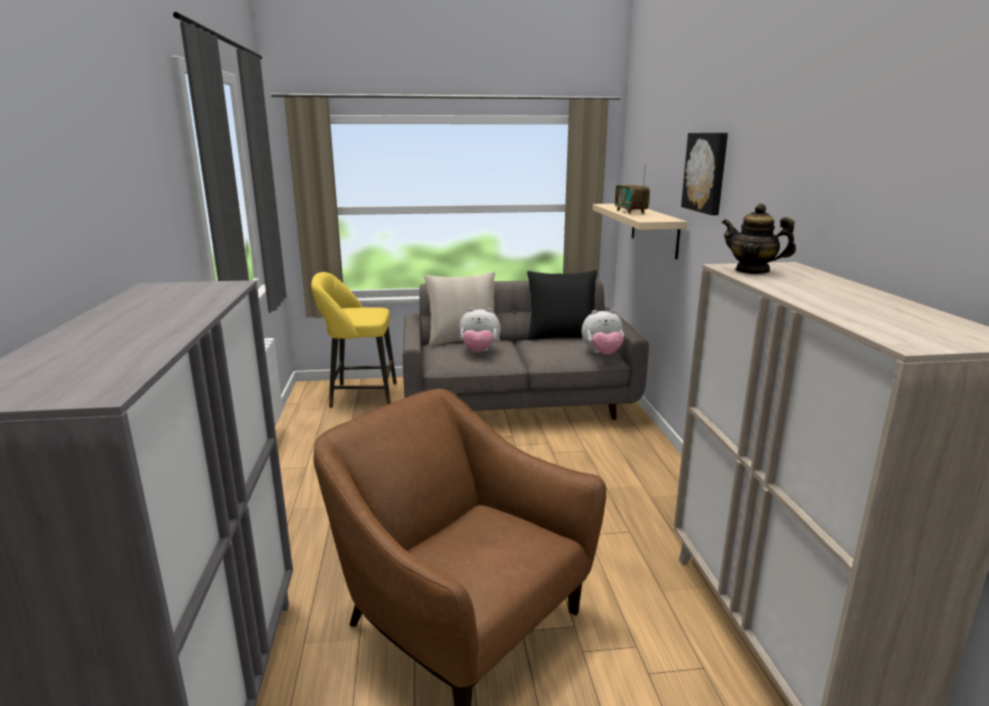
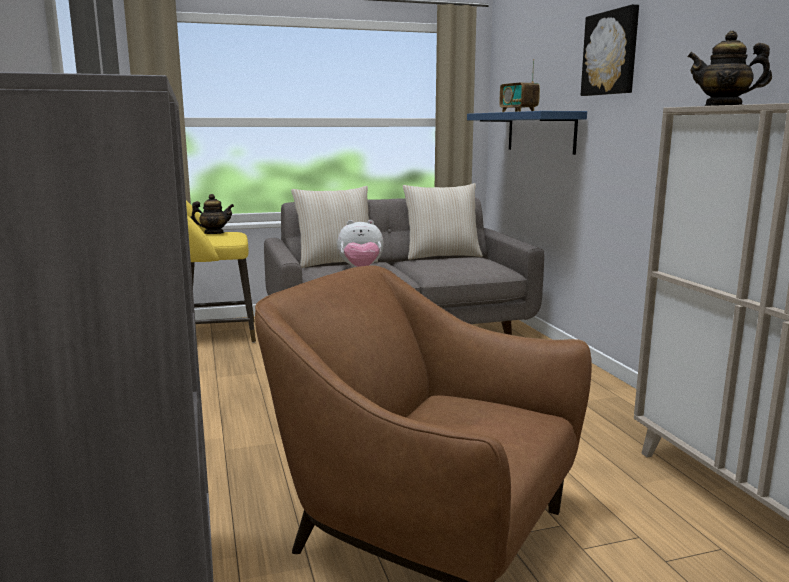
camera: 10 degrees left, 5 degrees down
black pillow [527,270,597,340] -> beige pillow [403,183,483,260]
plush toy [582,309,624,355] -> none
beige shelf [592,204,687,259] -> blue shelf [467,111,587,155]
none -> teapot [190,194,234,234]

